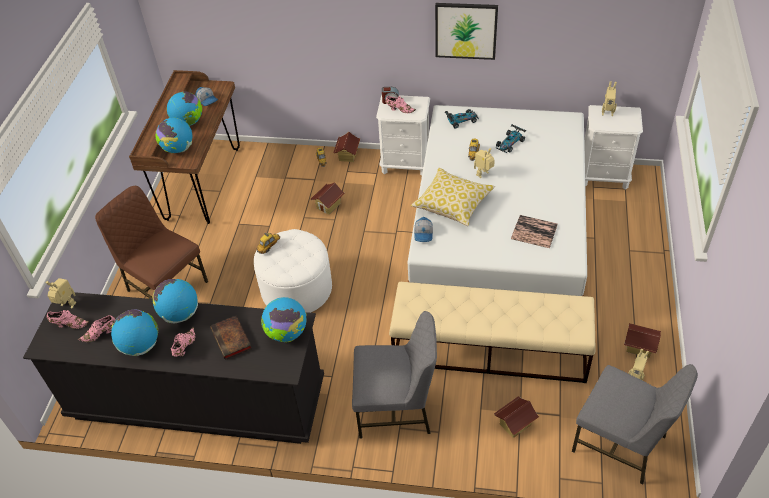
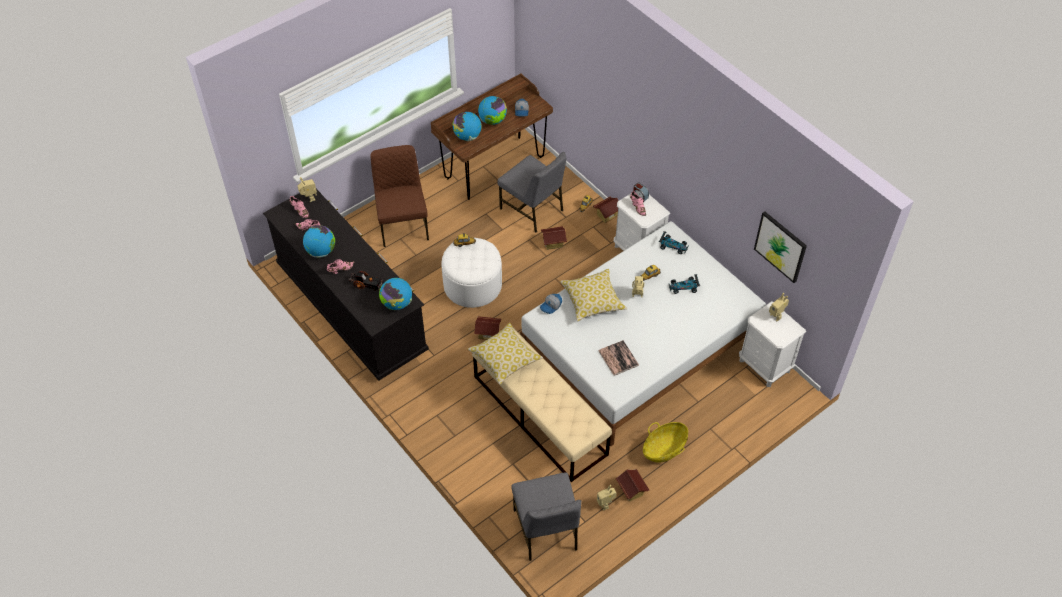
camera: 40 degrees right, 5 degrees up
globe [152,279,198,323] -> none
book [210,315,252,360] -> toy truck [348,271,384,291]
grey chair [352,311,437,438] -> grey chair moved to [497,152,566,232]
picture [435,3,498,60] -> picture moved to [754,211,807,283]
toy house [494,396,539,438] -> toy house moved to [474,316,501,340]
none -> pillow [468,323,543,385]
none -> basket [643,422,688,462]

